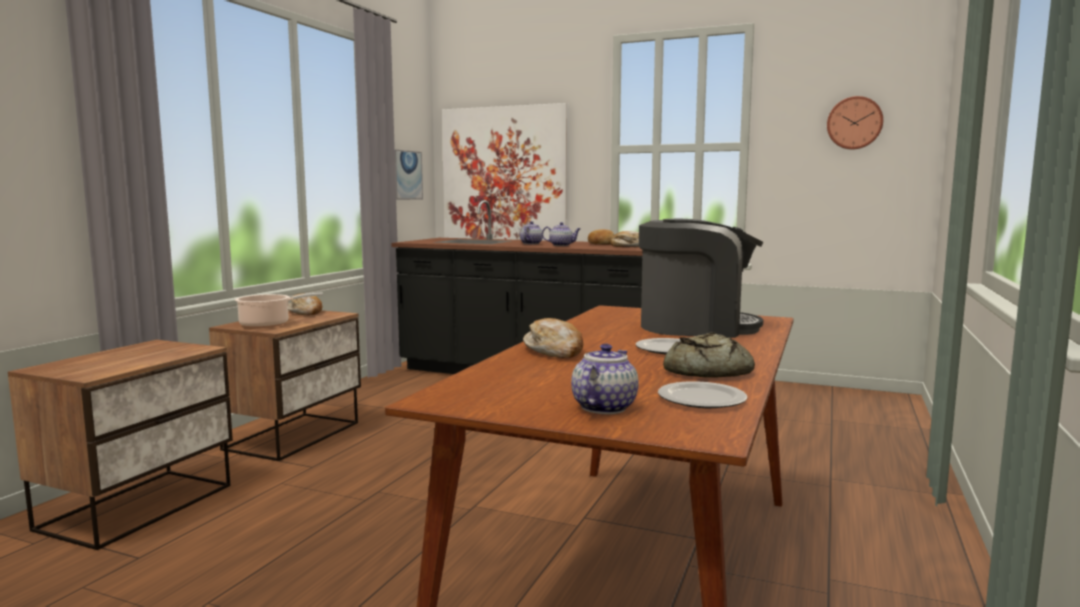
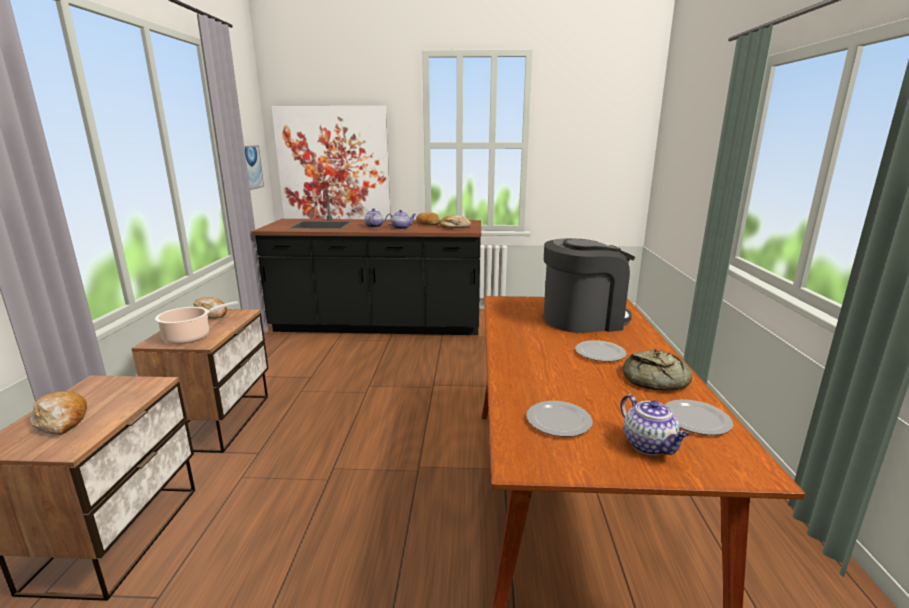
camera: 20 degrees left, 10 degrees up
bread [523,318,583,358] -> bread moved to [30,391,87,435]
teapot [571,344,639,414] -> teapot turned 150 degrees clockwise [620,394,689,455]
wall clock [827,96,883,150] -> none
none -> plate [526,401,593,437]

